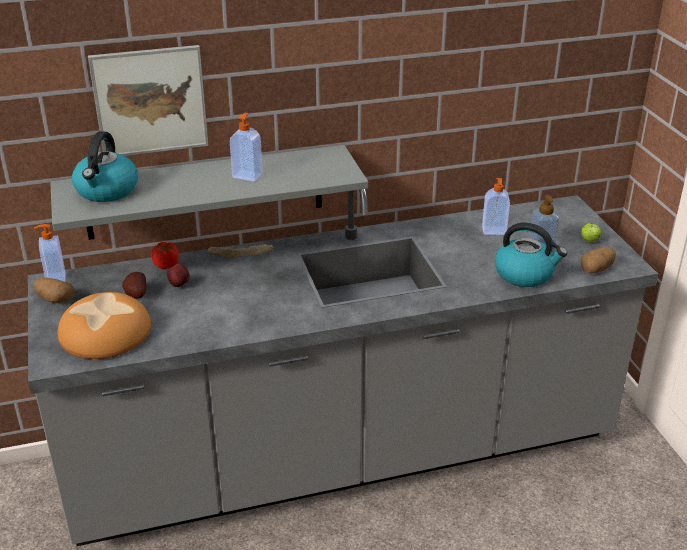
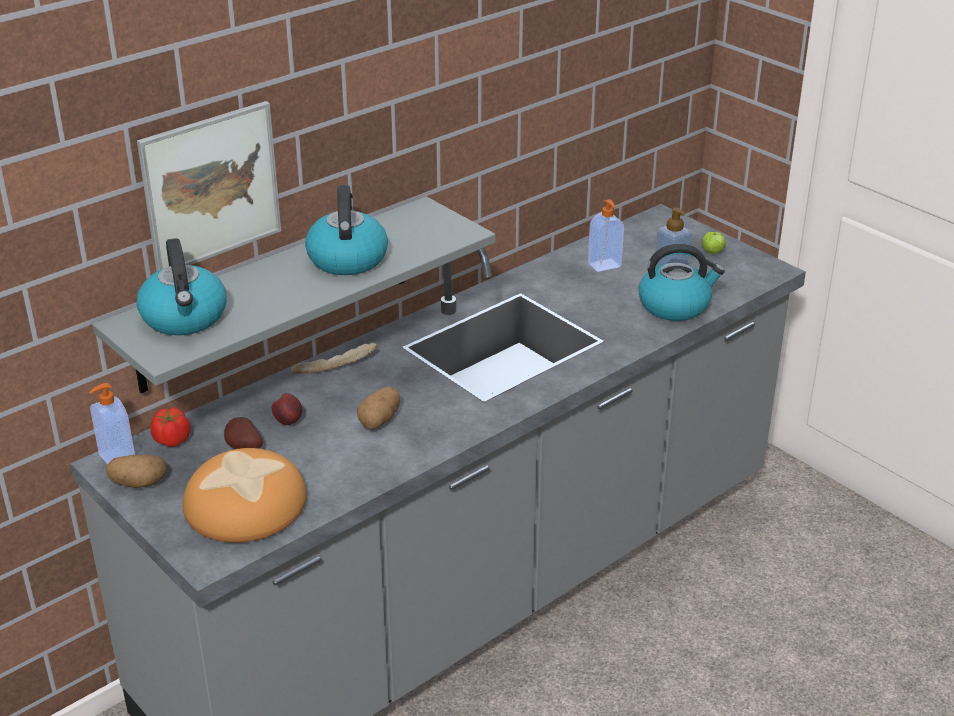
camera: 25 degrees left, 0 degrees up
tomato [151,242,179,269] -> tomato moved to [150,407,190,447]
soap dispenser [230,113,263,182] -> kettle [305,185,388,275]
potato [581,247,616,273] -> potato moved to [357,386,400,429]

